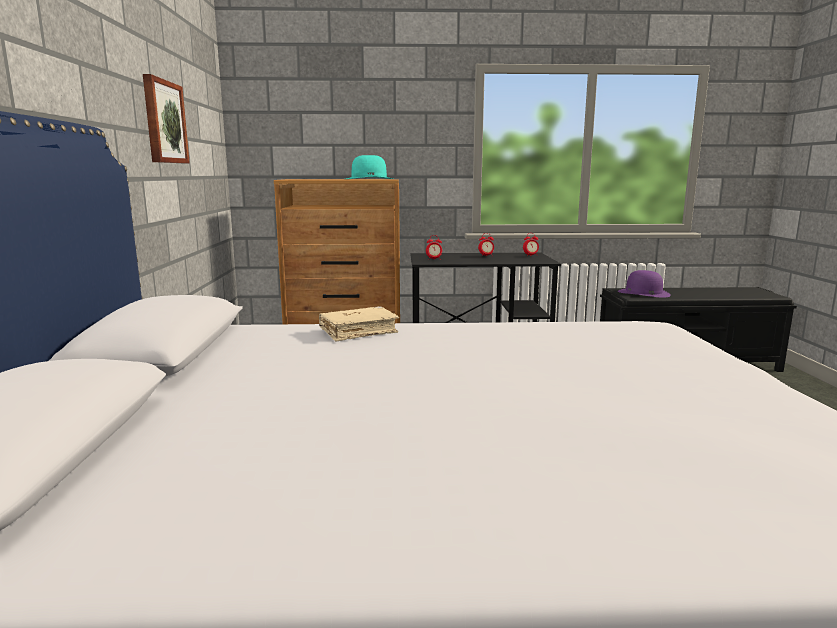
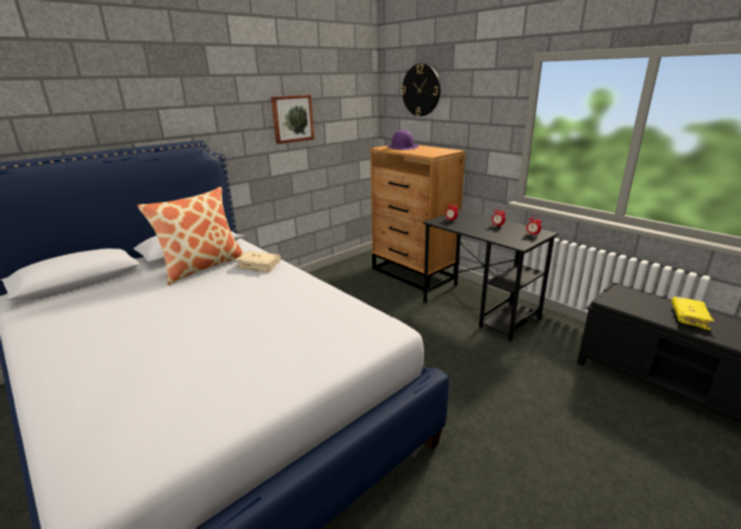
camera: 50 degrees right, 10 degrees up
turquoise hat [346,155,393,179] -> none
purple hat [618,270,671,298] -> purple hat moved to [387,130,419,150]
none -> pillow [137,187,244,285]
none -> wall clock [401,64,441,116]
none -> yellow book [671,296,714,330]

